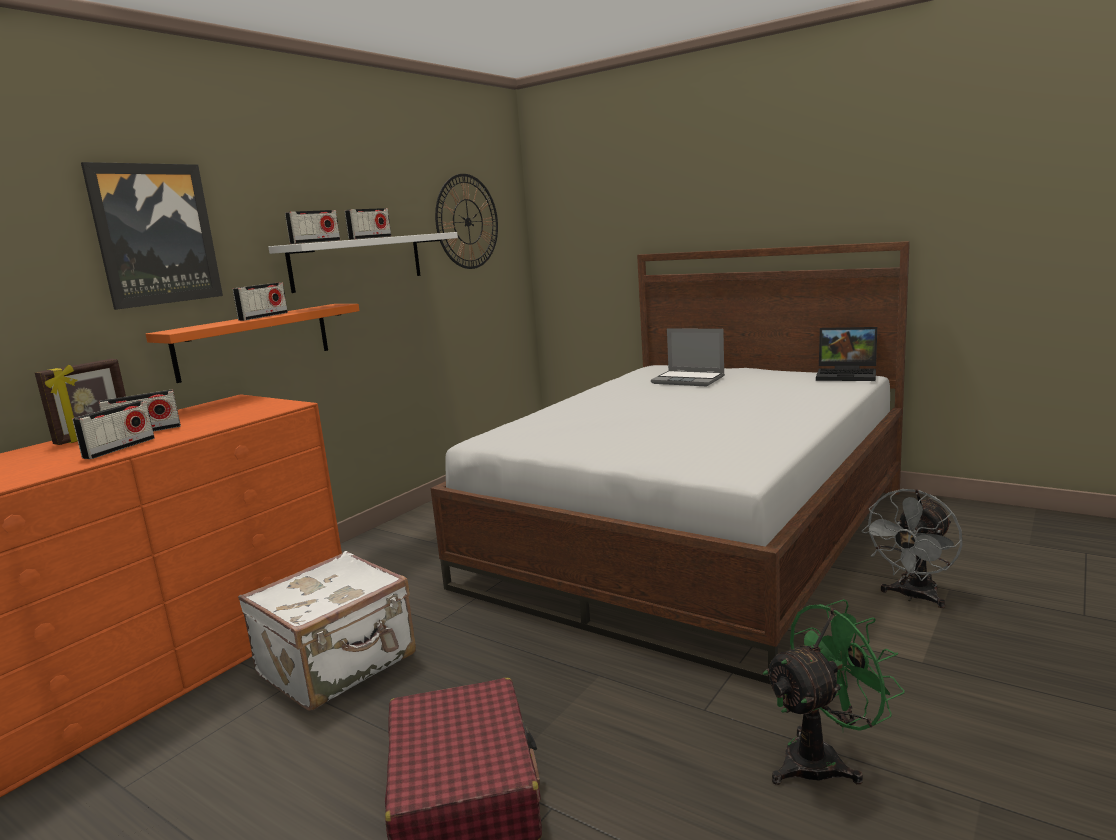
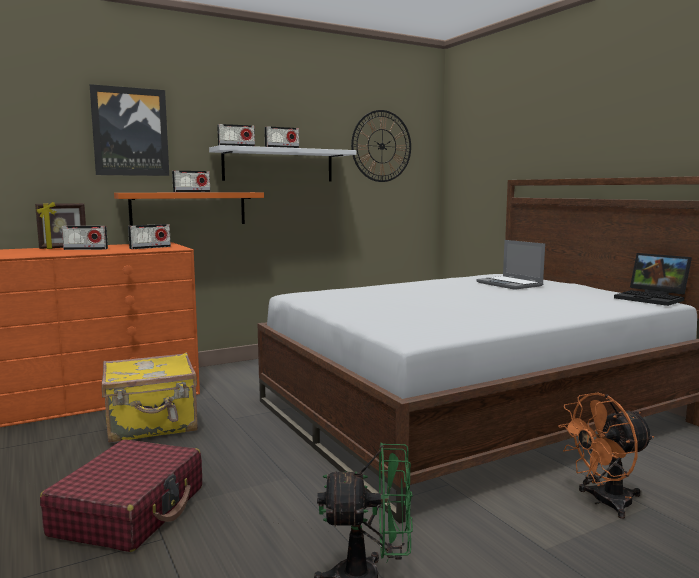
camera: 25 degrees right, 5 degrees down
radio [72,401,155,459] -> radio moved to [128,224,171,249]
white suitcase [238,551,416,711] -> yellow suitcase [102,353,198,443]
grey fan [862,489,963,608] -> orange fan [558,392,654,519]

